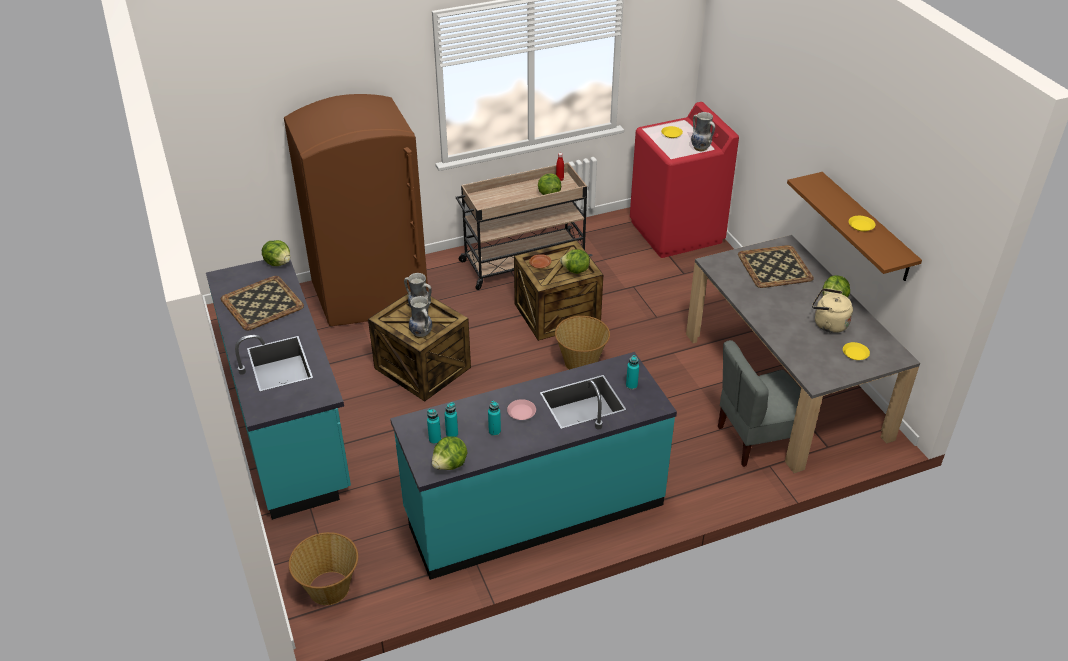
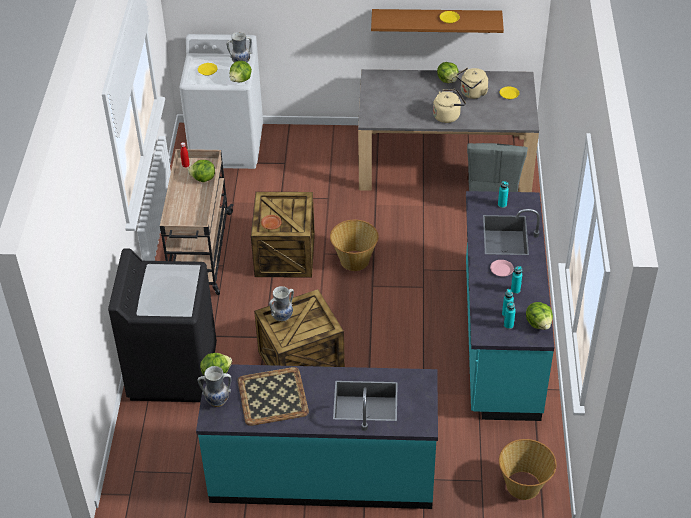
camera: 65 degrees left, 5 degrees up
brown fridge [284,94,428,326] -> black washing machine [108,248,217,402]
vase [409,296,432,338] -> vase moved to [198,366,231,407]
lettuce [560,249,590,274] -> lettuce moved to [230,61,252,82]
red washing machine [630,102,739,258] -> white washing machine [179,34,263,169]
tray [738,245,814,288] -> none
none -> beige kettle [433,89,466,123]

